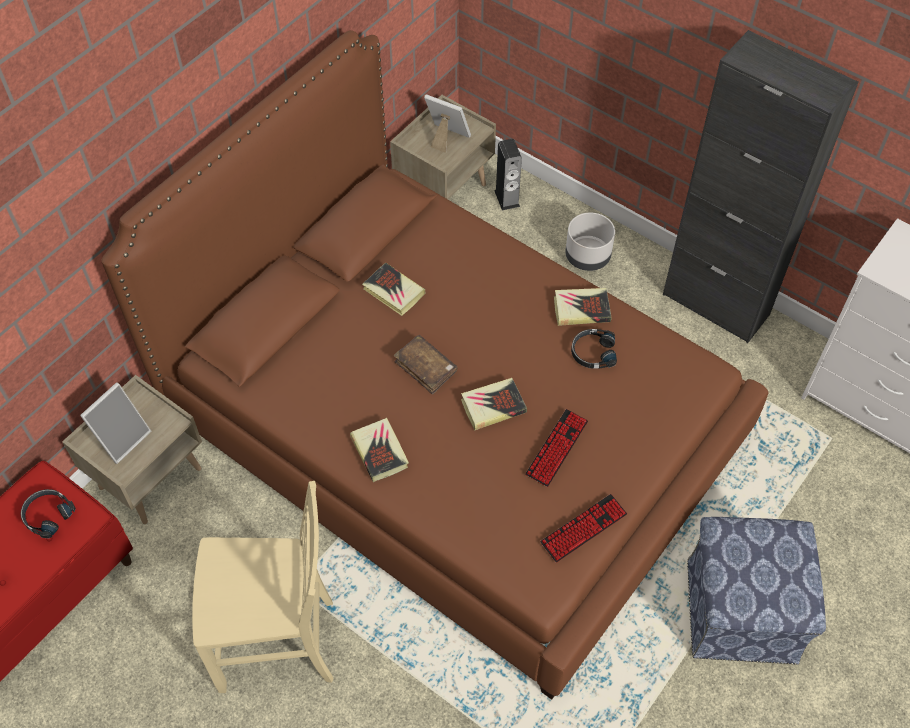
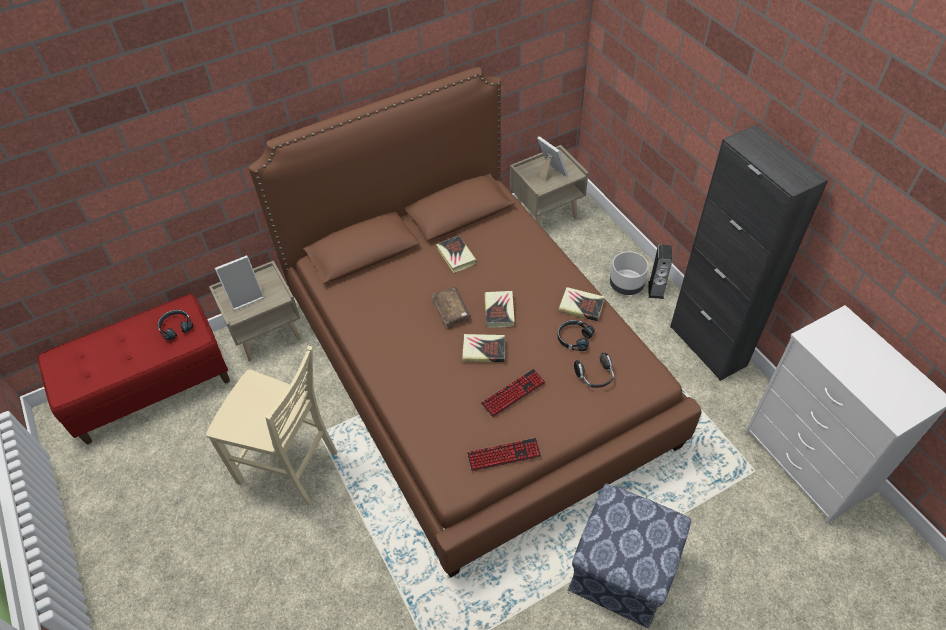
camera: 25 degrees right, 5 degrees down
book [350,418,409,482] -> book moved to [484,291,515,327]
speaker [494,139,522,211] -> speaker moved to [649,244,672,299]
none -> headphones [574,352,614,388]

